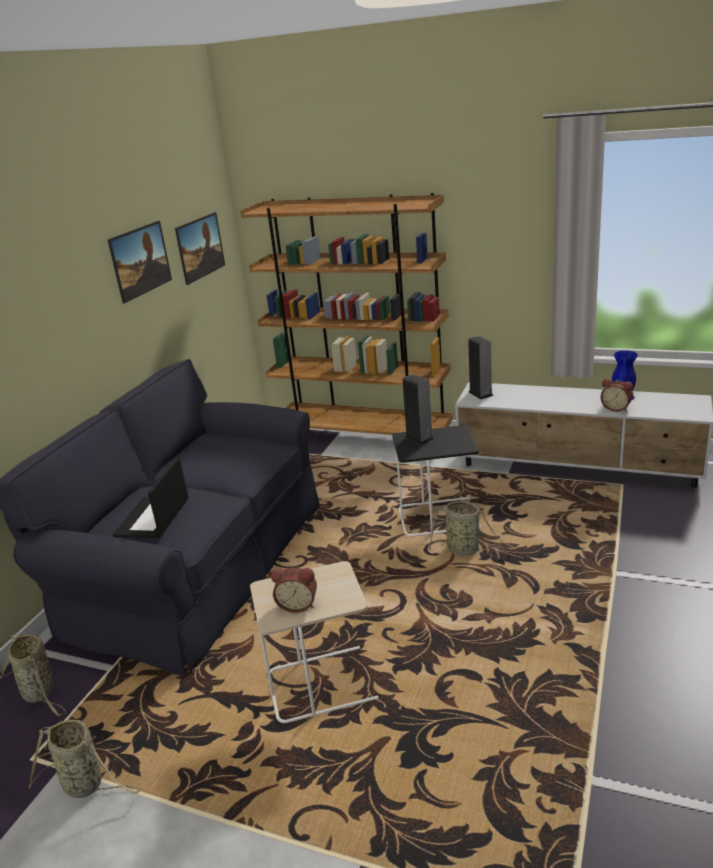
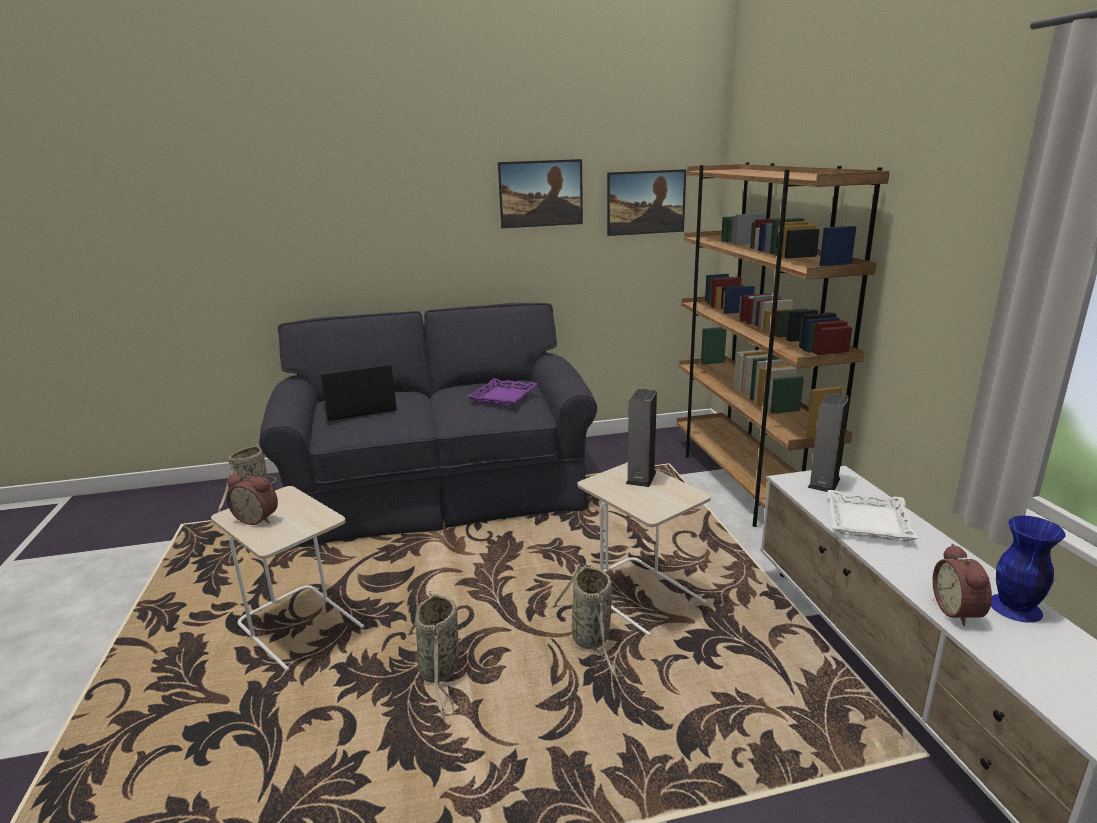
camera: 55 degrees right, 5 degrees down
basket [29,719,140,798] -> basket moved to [406,591,459,716]
alarm clock [271,567,317,613] -> alarm clock turned 45 degrees counterclockwise [227,474,278,525]
black side table [392,425,482,536] -> beige side table [578,462,711,636]
none -> purple tray [467,378,537,406]
none -> white tray [828,490,919,542]

